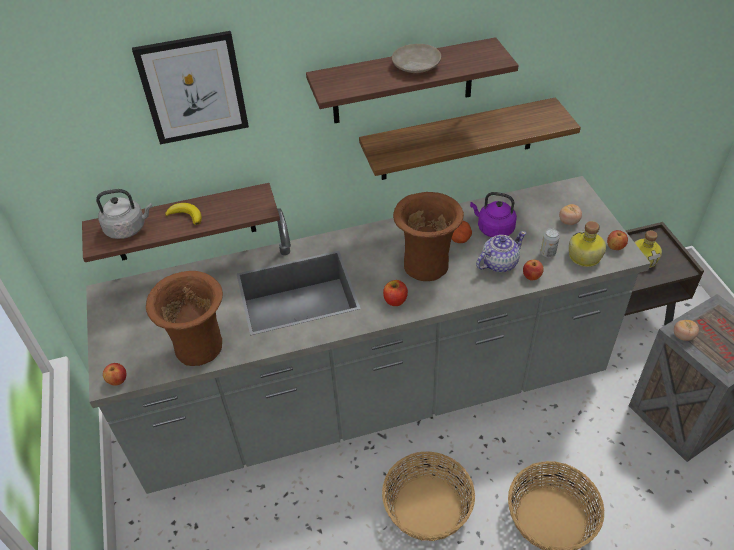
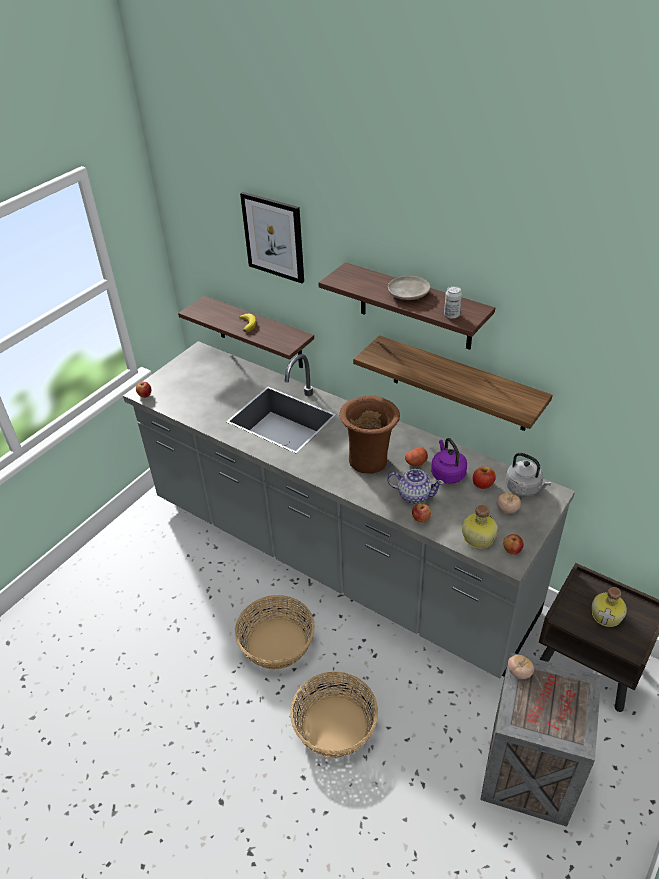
camera: 50 degrees right, 5 degrees down
grey kettle [96,189,152,239] -> grey kettle moved to [505,453,551,496]
brown vase [146,271,223,366] -> none
apple [383,280,408,306] -> apple moved to [472,466,496,489]
can [540,228,560,258] -> can moved to [444,286,462,319]

